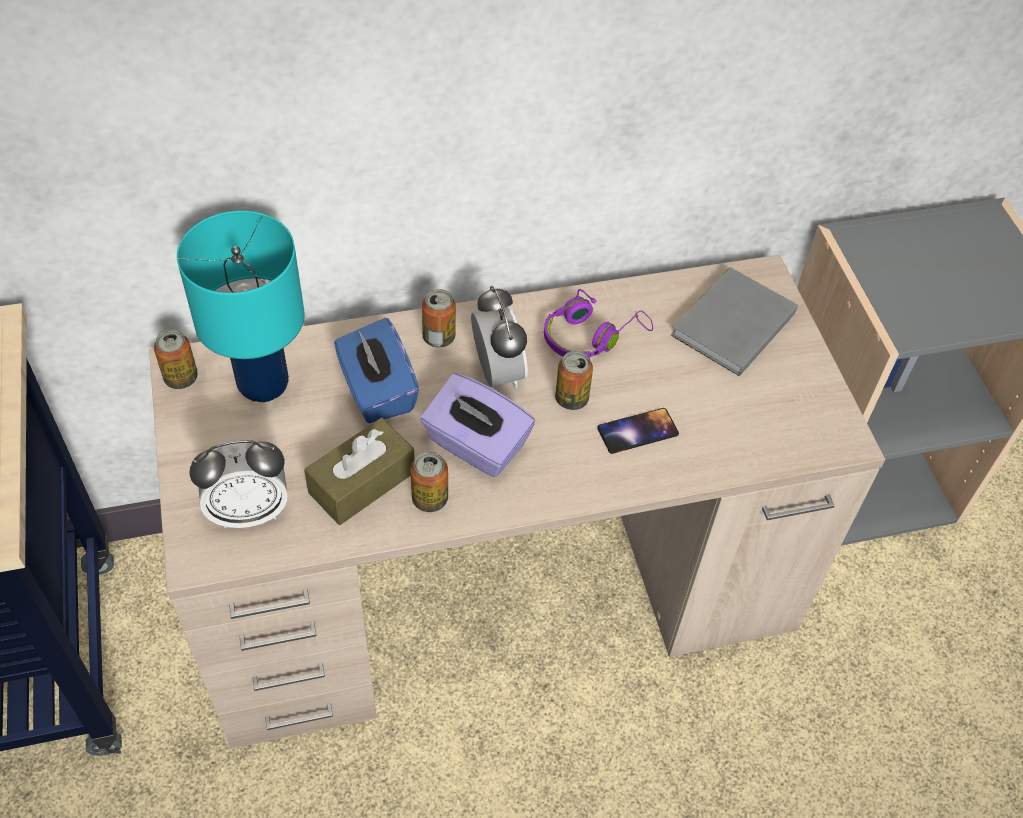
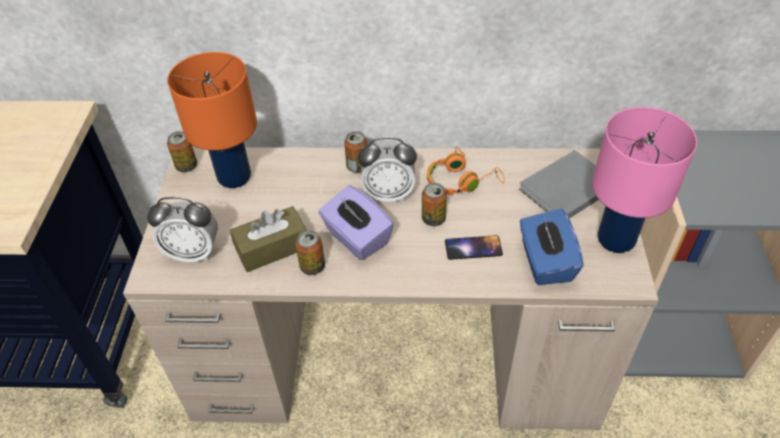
camera: 20 degrees right, 5 degrees down
turquoise table lamp [177,210,305,402] -> orange table lamp [167,52,257,188]
blue tissue box [334,318,419,423] -> blue tissue box moved to [520,208,584,285]
alarm clock [471,286,528,388] -> alarm clock turned 90 degrees clockwise [358,137,417,202]
purple headphones [544,289,653,358] -> orange headphones [427,146,505,195]
none -> pink table lamp [592,107,697,253]

